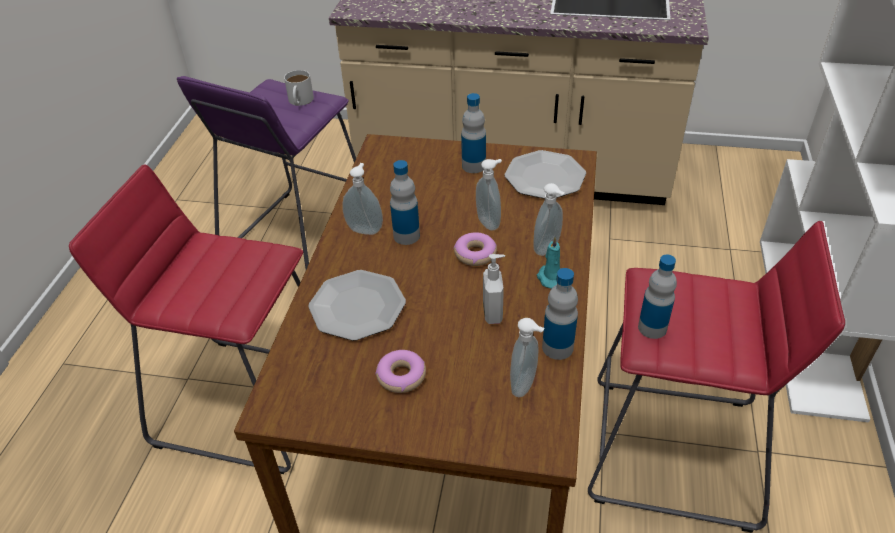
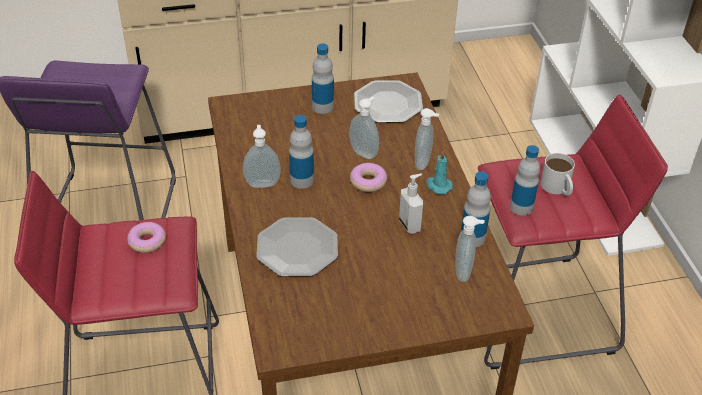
camera: 25 degrees left, 0 degrees up
white mug [284,70,314,106] -> white mug moved to [540,153,575,196]
donut [375,350,426,393] -> donut moved to [127,222,166,253]

